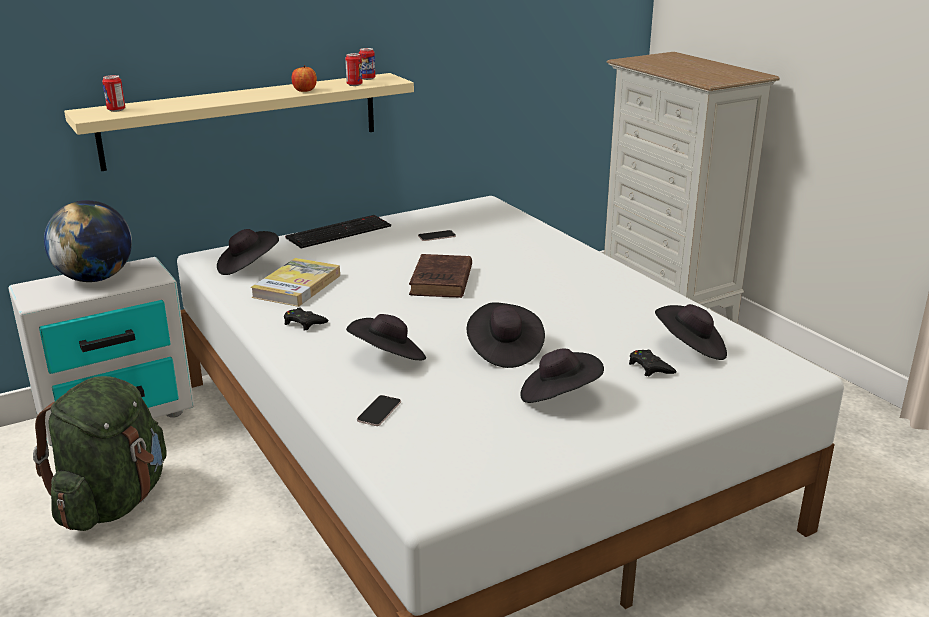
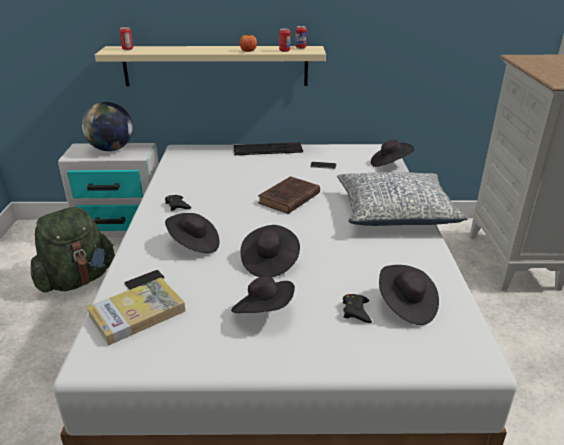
camera: 30 degrees right, 5 degrees up
black hat [217,229,279,275] -> black hat moved to [371,140,414,167]
book [250,258,340,307] -> book moved to [87,278,186,345]
none -> pillow [337,172,468,226]

